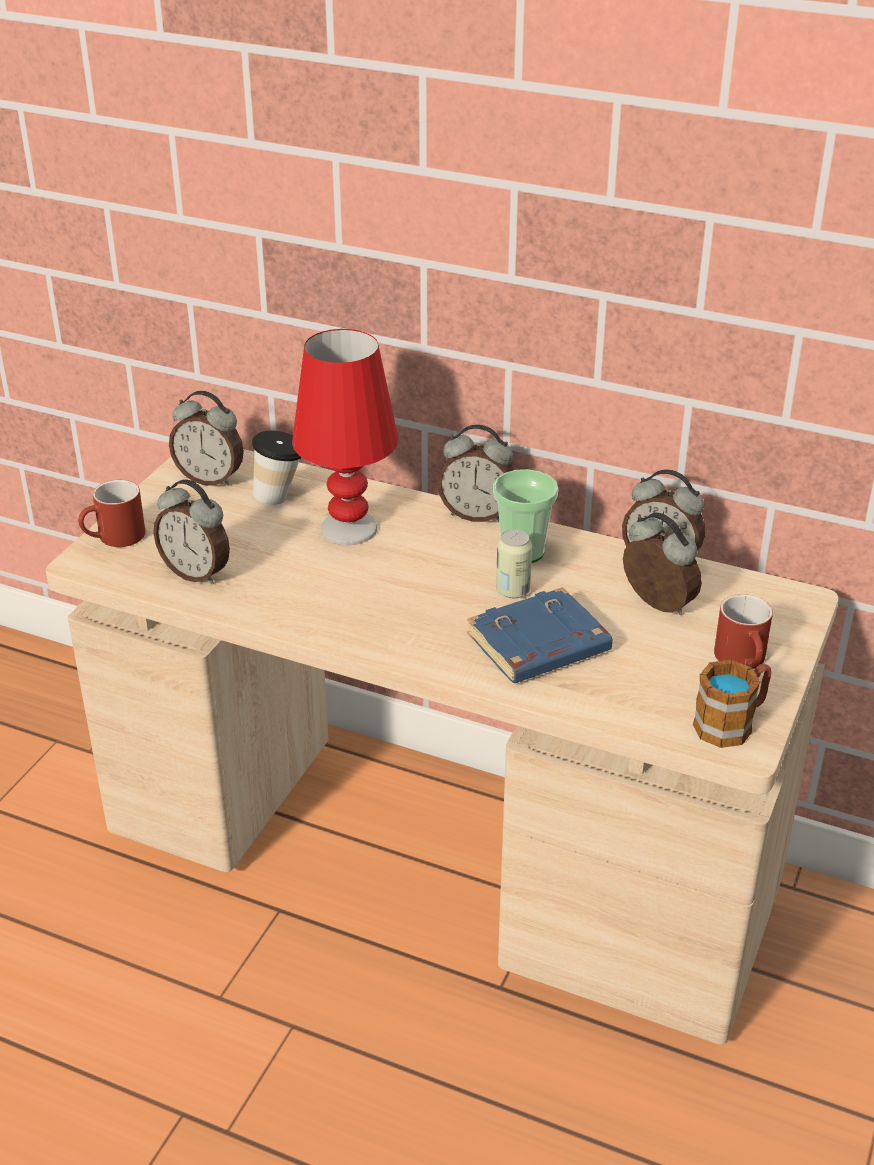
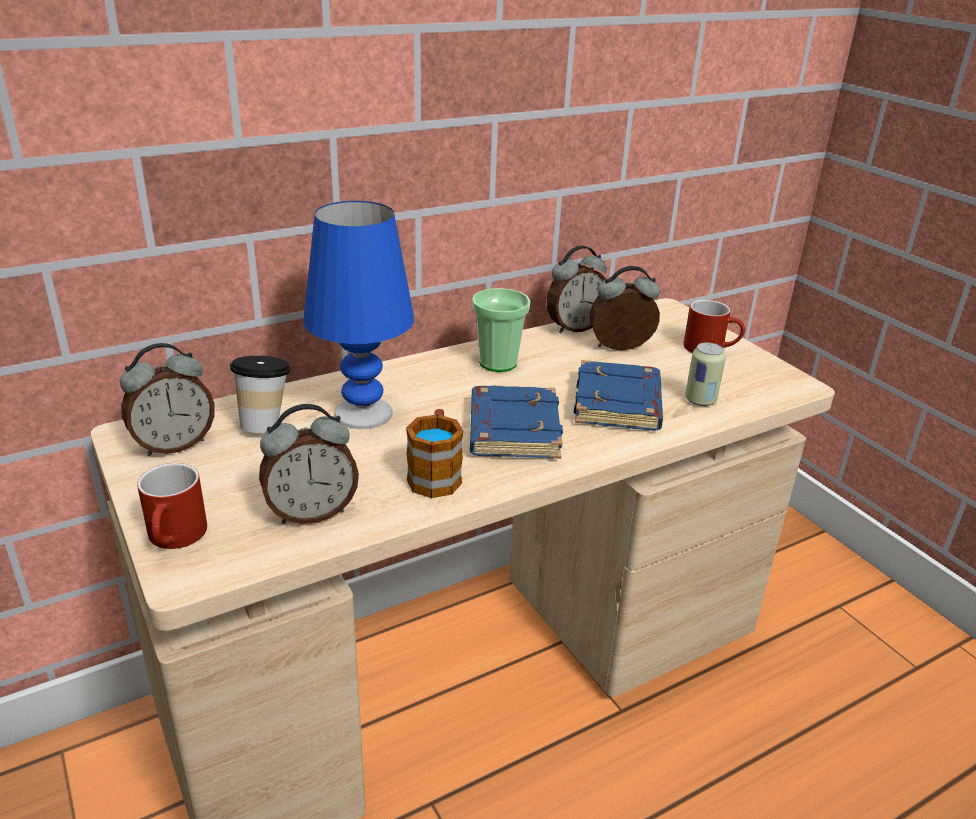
camera: 55 degrees left, 5 degrees down
red table lamp [292,329,398,545] -> blue table lamp [303,201,414,429]
alarm clock [437,425,514,522] -> none
can [496,530,532,598] -> can moved to [685,342,726,406]
mug [693,660,772,748] -> mug moved to [406,409,463,498]
none -> blue book [470,386,563,459]

